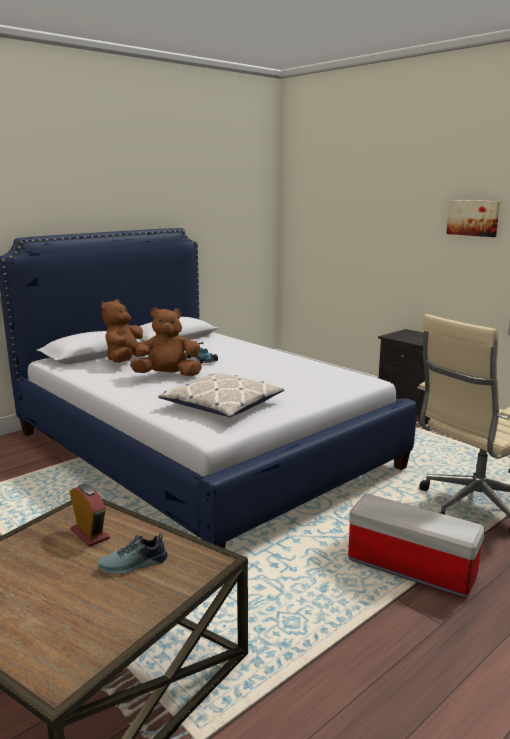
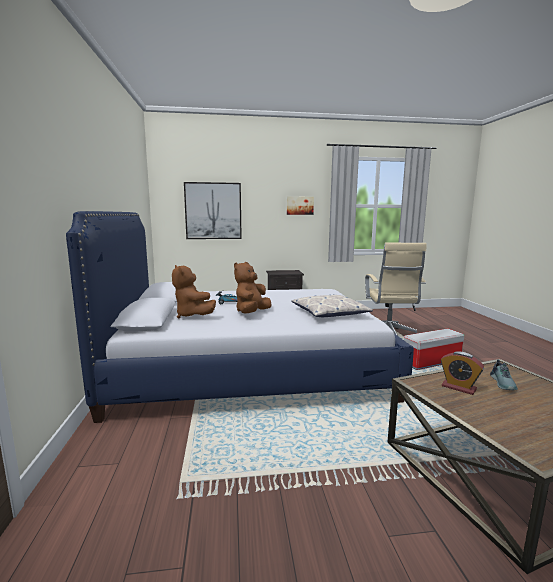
camera: 55 degrees left, 5 degrees down
alarm clock [70,484,110,547] -> alarm clock turned 135 degrees counterclockwise [441,352,484,395]
none -> picture [184,182,242,239]

